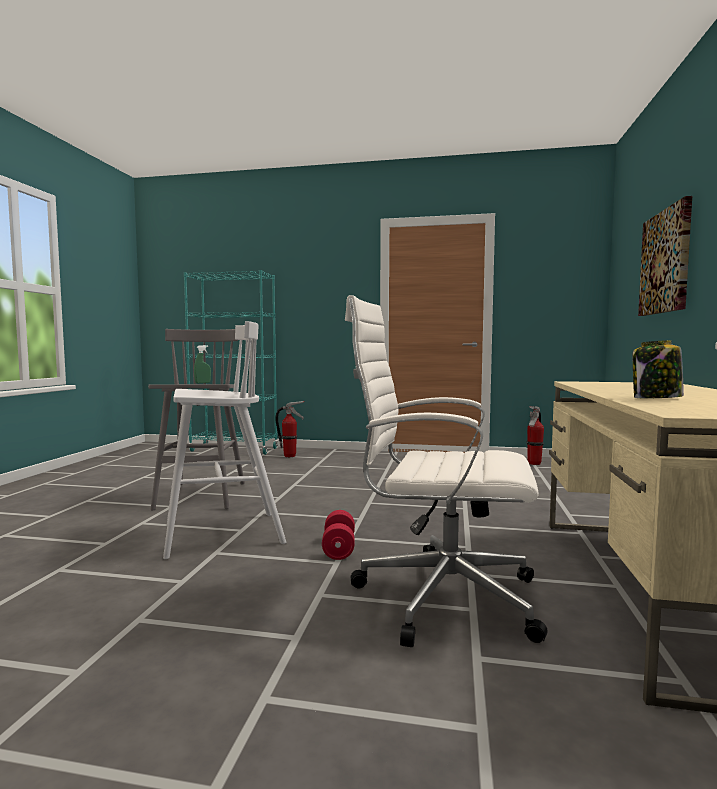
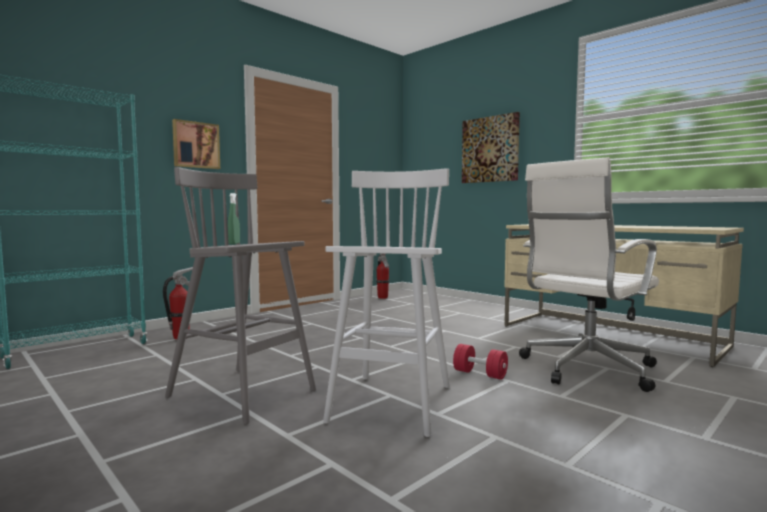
camera: 55 degrees left, 0 degrees up
jar [633,340,684,398] -> none
none -> picture [172,119,220,169]

